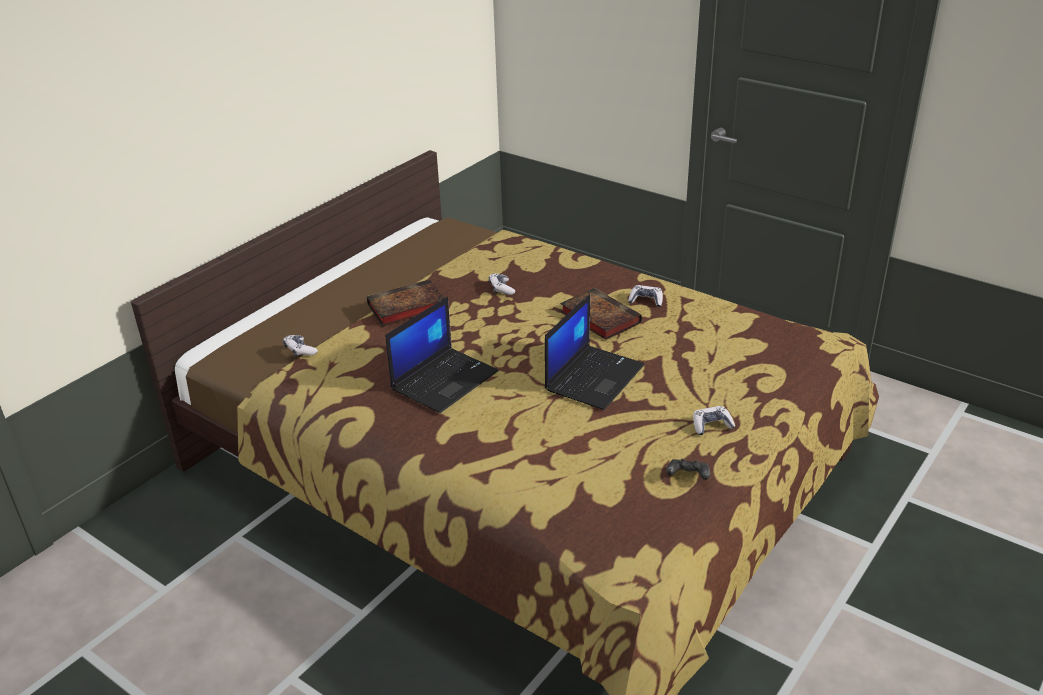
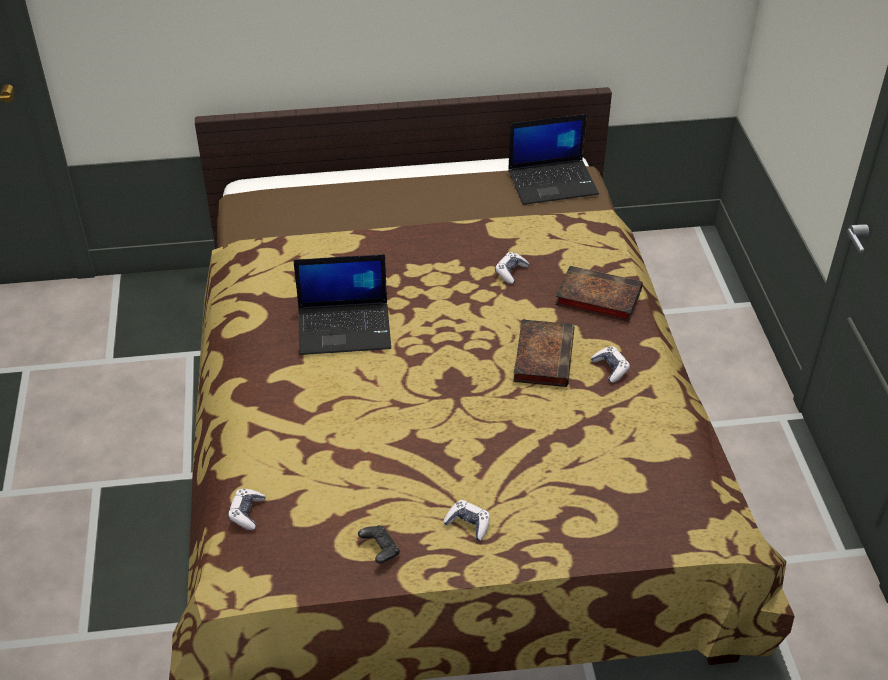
camera: 45 degrees right, 10 degrees up
game controller [283,335,318,357] -> game controller moved to [228,488,265,530]
book [367,279,444,326] -> book moved to [555,266,643,322]
laptop [545,294,645,410] -> laptop moved to [508,114,599,205]

